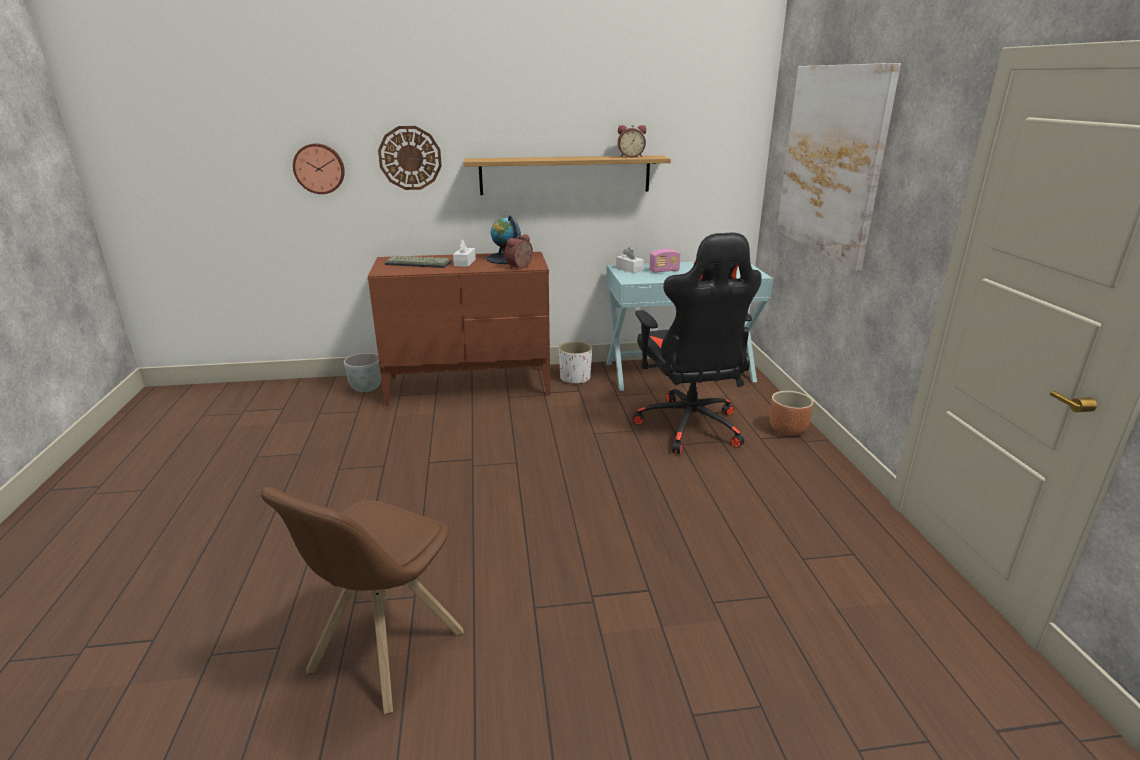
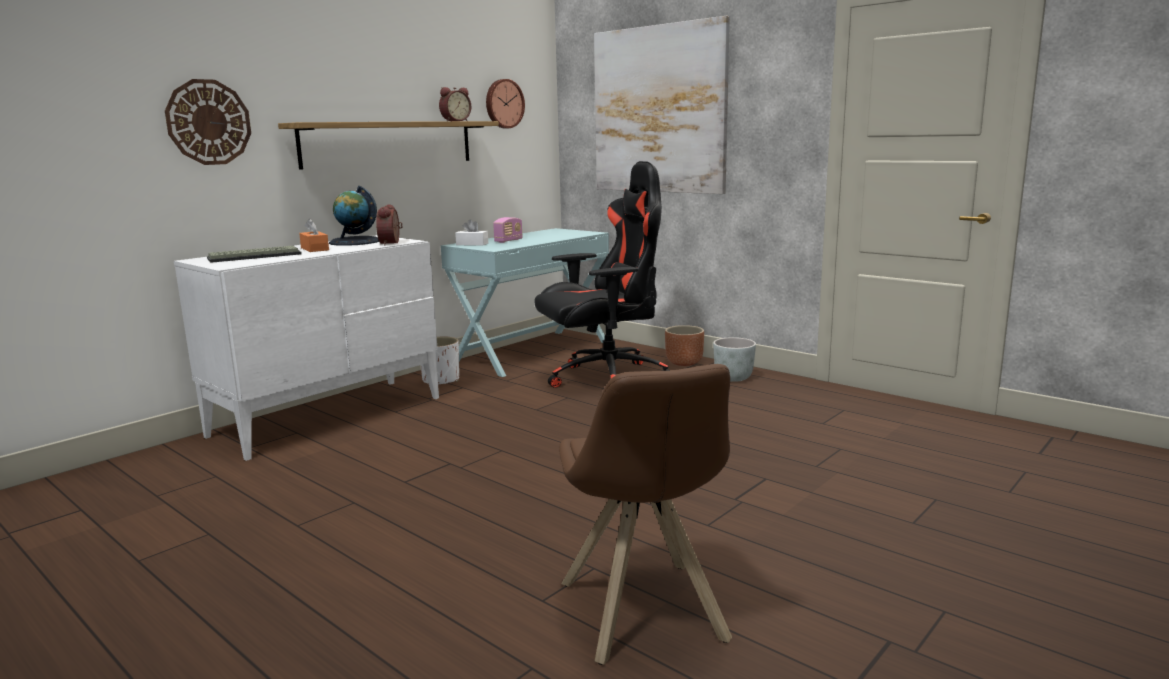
camera: 40 degrees left, 10 degrees down
wall clock [293,143,345,194] -> wall clock moved to [486,79,525,128]
grey planter [344,353,381,392] -> grey planter moved to [713,337,756,382]
brown cabinet [367,252,550,406] -> white cabinet [174,235,439,461]
white tissue box [453,240,476,267] -> orange tissue box [299,219,329,252]
black office chair [633,233,762,454] -> black office chair turned 60 degrees counterclockwise [534,161,671,388]

